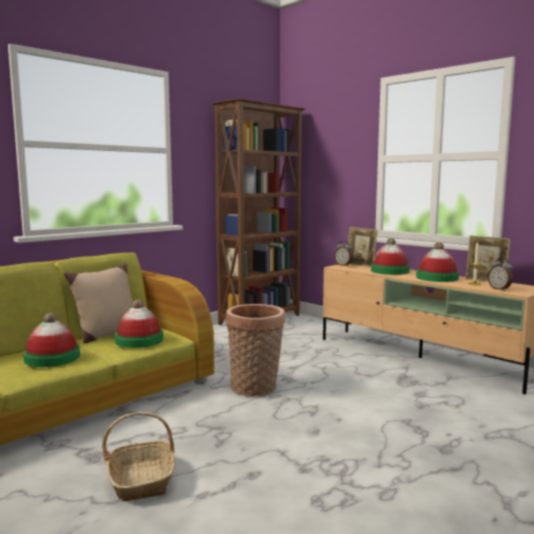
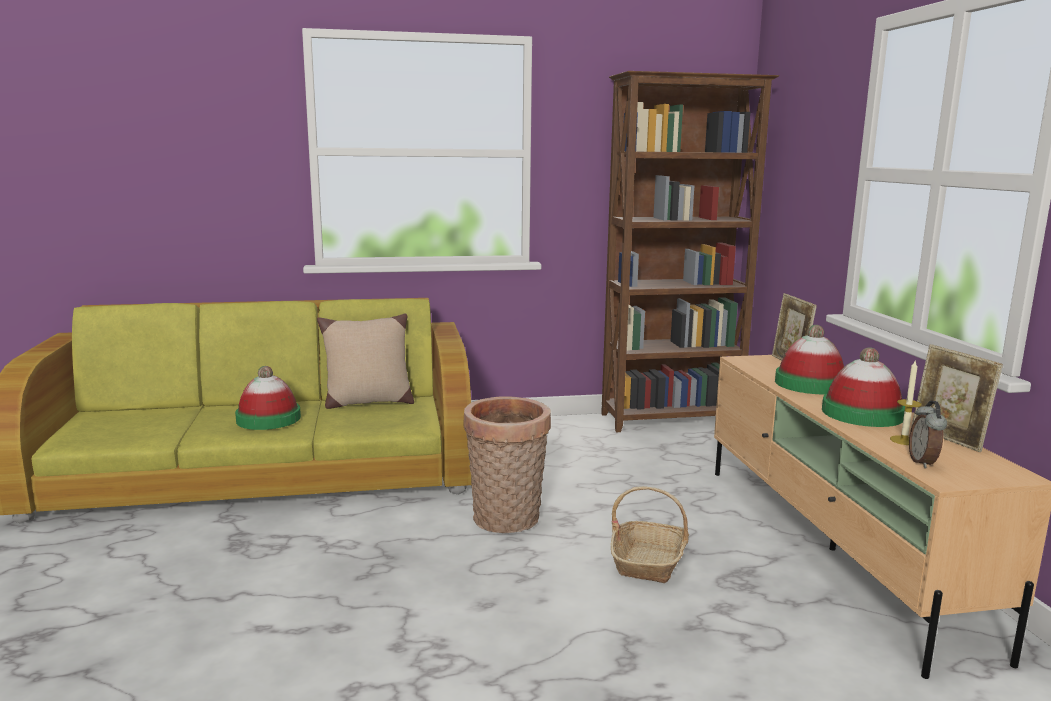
camera: 35 degrees right, 5 degrees up
basket [102,412,175,501] -> basket moved to [611,486,689,583]
hat [115,300,163,348] -> none
alarm clock [334,241,353,267] -> none

